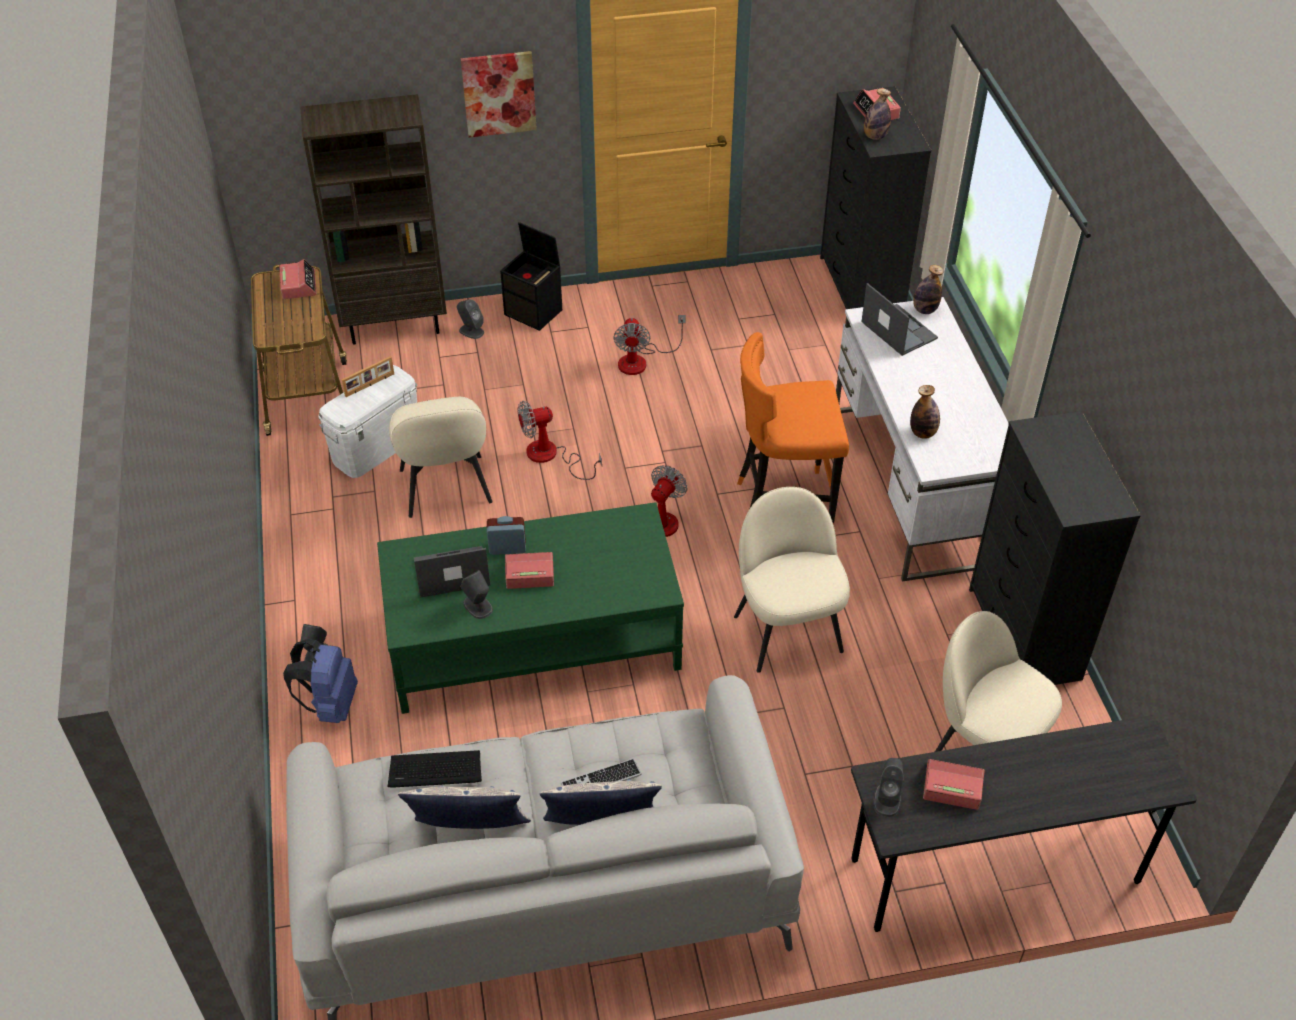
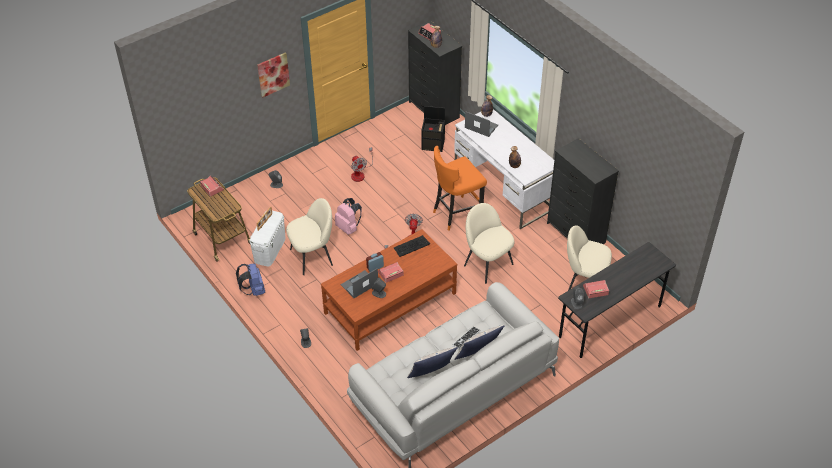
camera: 25 degrees left, 0 degrees up
blue backpack [283,639,358,723] -> blue backpack moved to [236,263,265,296]
brown bookcase [300,94,447,345] -> none
green coffee table [377,502,684,714] -> brown coffee table [321,229,457,351]
keyboard [387,750,482,788] -> keyboard moved to [394,235,430,257]
beige chair [389,397,493,518] -> beige chair turned 75 degrees counterclockwise [286,198,333,275]
black storage box [500,222,562,331] -> black storage box moved to [421,106,445,152]
fan [517,401,602,480] -> pink backpack [335,198,362,235]

